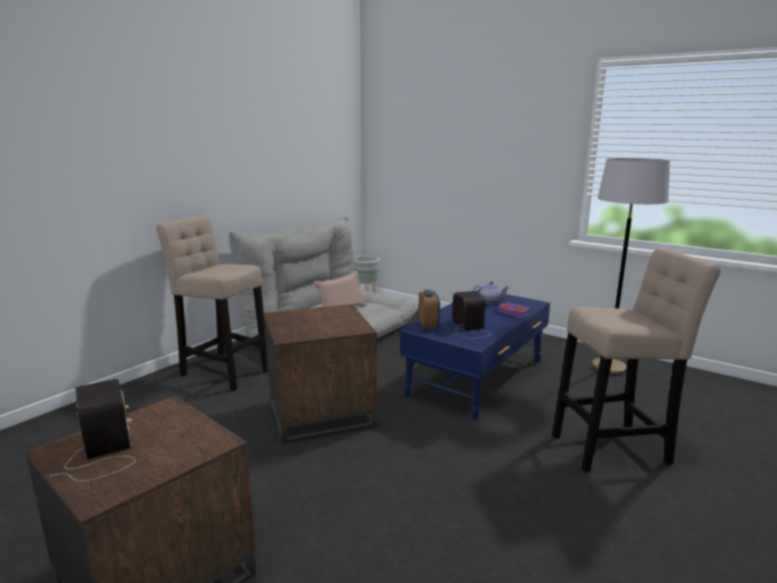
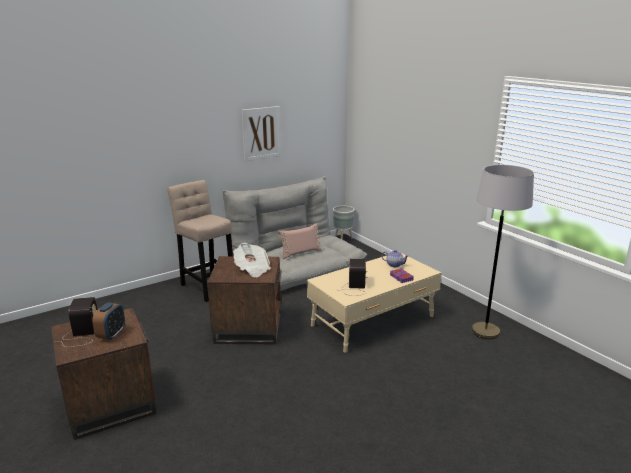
camera: 20 degrees right, 5 degrees up
blue coffee table [400,289,550,420] -> beige coffee table [307,253,442,353]
alarm clock [418,290,440,329] -> alarm clock moved to [93,302,125,340]
beige stool [552,248,720,472] -> none
none -> newspaper [233,243,271,278]
none -> picture [242,106,281,161]

